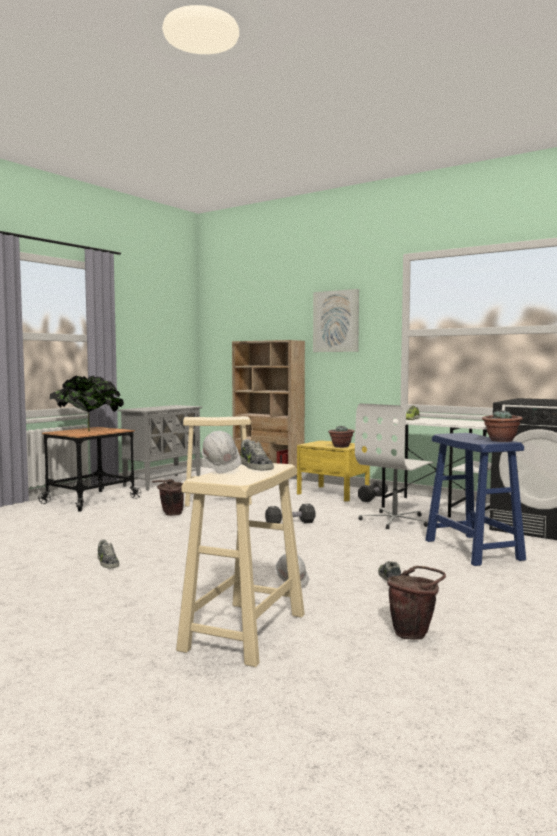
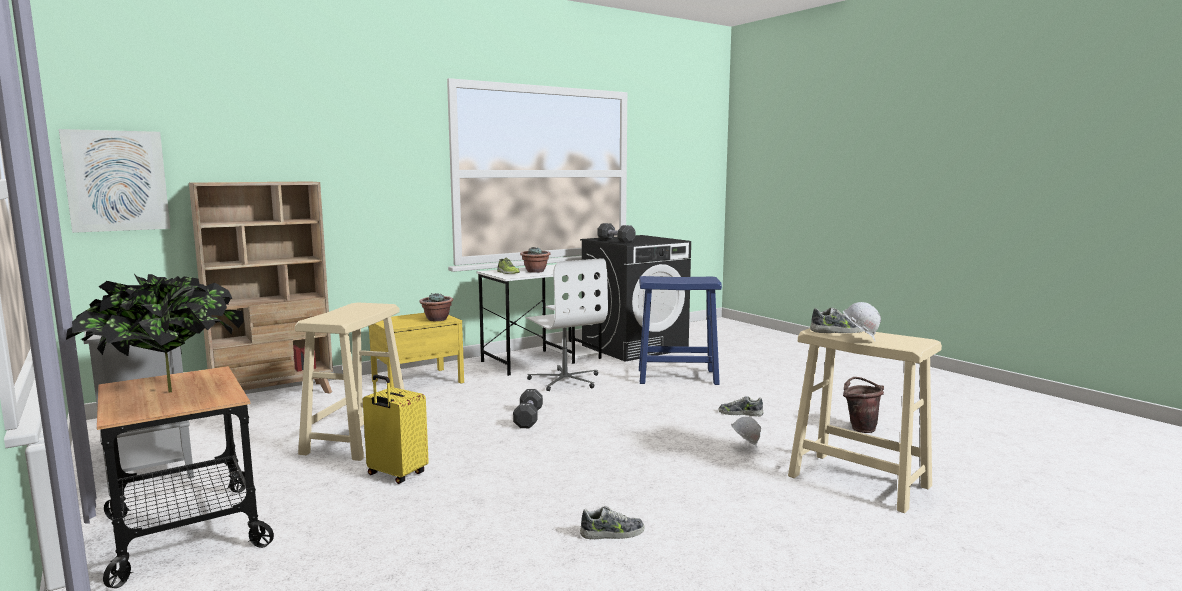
camera: 70 degrees left, 5 degrees up
brown bucket [152,479,184,516] -> yellow suitcase [363,375,429,484]
picture [313,289,359,352] -> picture moved to [59,129,170,233]
black dumbbell [358,480,388,502] -> black dumbbell moved to [598,223,636,243]
potted plant [482,410,523,442] -> potted plant moved to [520,247,551,273]

